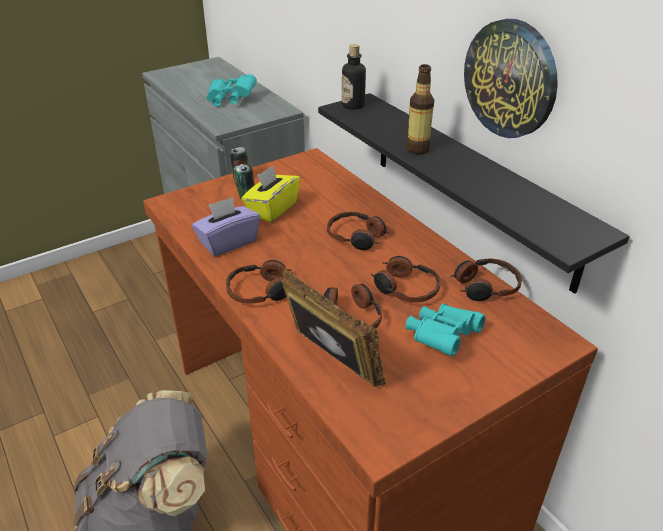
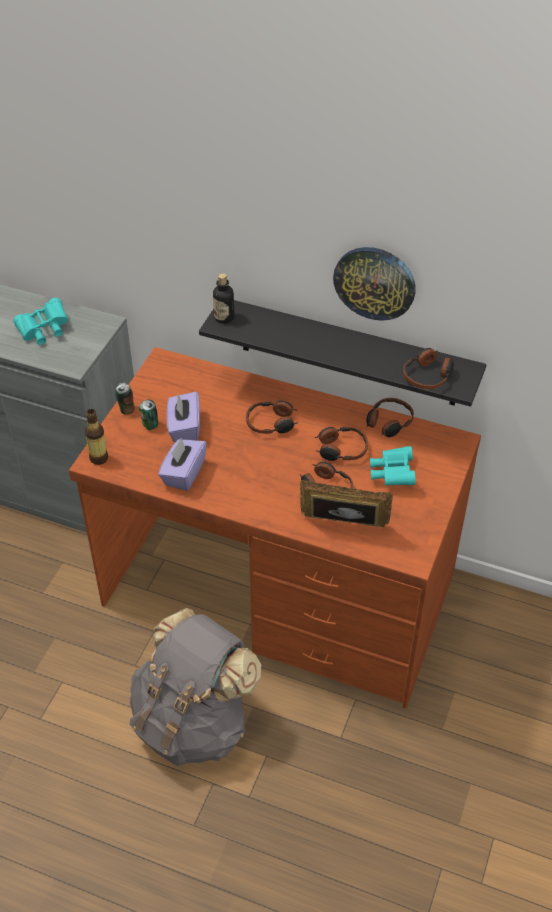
camera: 35 degrees left, 10 degrees up
headphones [226,260,292,304] -> headphones moved to [403,348,454,389]
yellow tissue box [242,165,300,222] -> purple tissue box [167,391,200,442]
bottle [406,64,434,154] -> bottle moved to [85,409,108,465]

